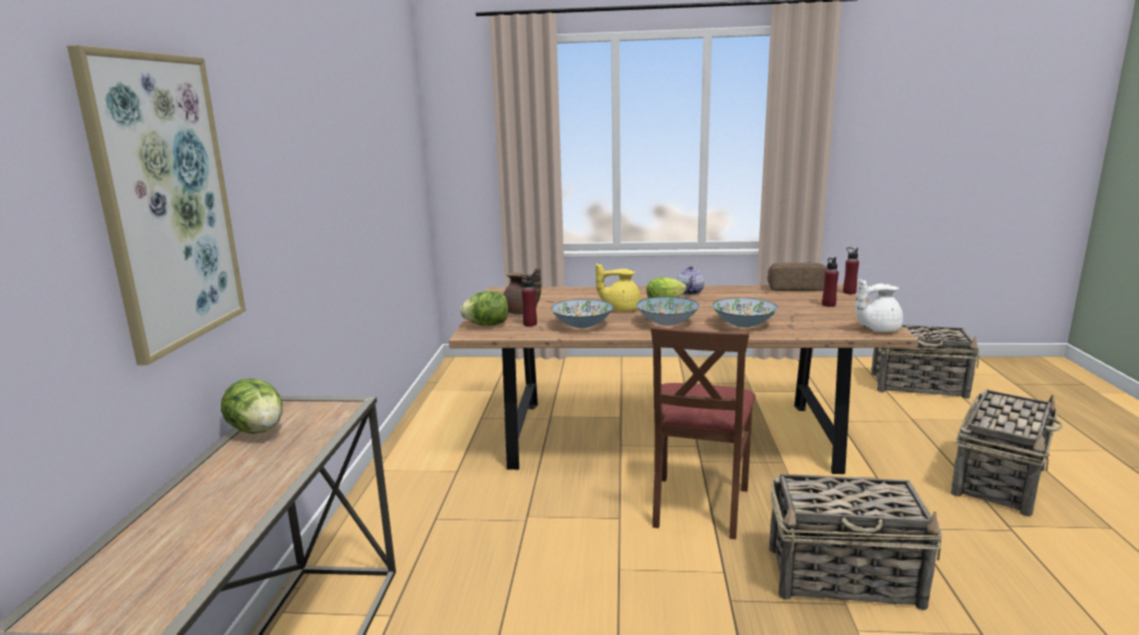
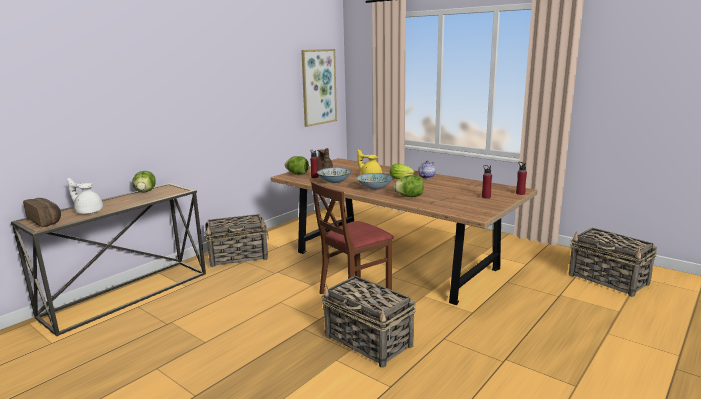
camera: 35 degrees right, 0 degrees up
picture [67,45,246,365] -> picture moved to [301,49,337,127]
bowl [712,297,778,327] -> lettuce [393,175,424,197]
bread [768,263,827,291] -> bread moved to [23,198,61,227]
white teapot [855,280,903,332] -> white teapot moved to [67,178,103,214]
basket [951,389,1063,516] -> basket moved to [205,214,269,267]

